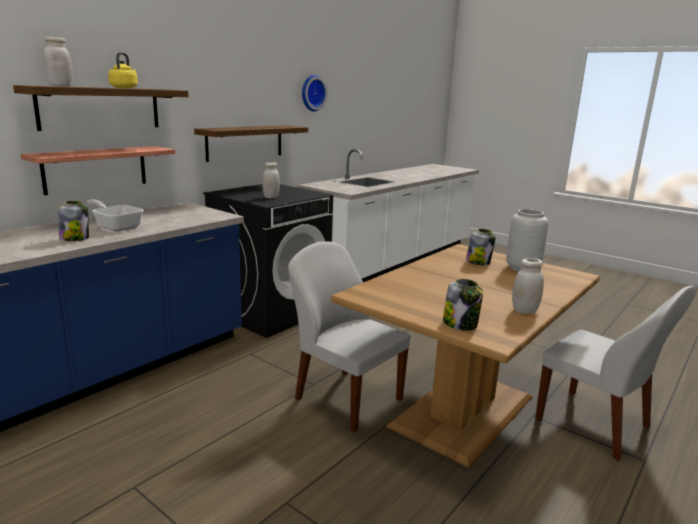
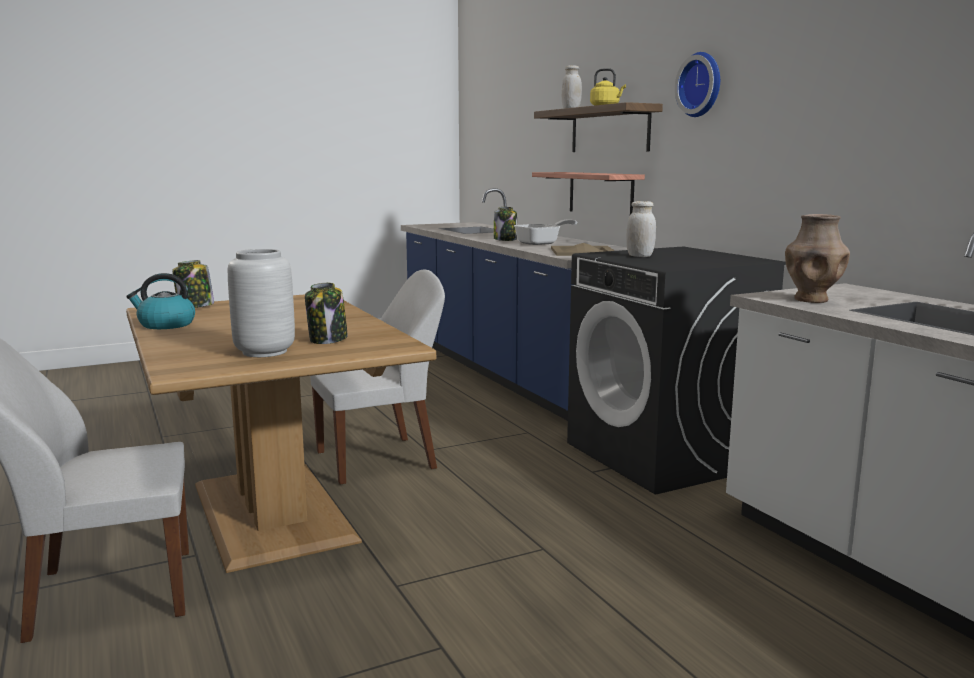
camera: 115 degrees right, 5 degrees down
shelf [194,125,308,162] -> none
wall clock [302,75,327,112] -> wall clock moved to [675,52,720,117]
white jar [512,258,544,314] -> kettle [126,273,195,329]
none -> beige tray [551,243,615,256]
none -> brown vase [785,214,850,303]

